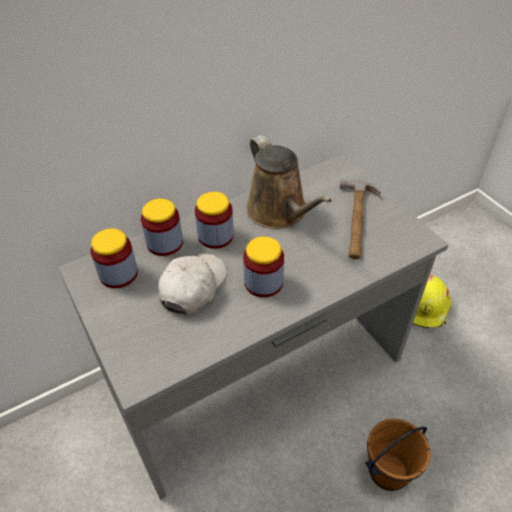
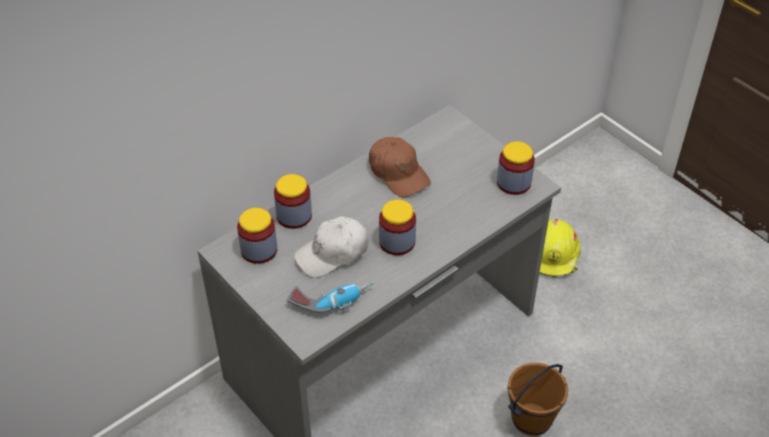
camera: 10 degrees left, 0 degrees up
white cap [158,253,227,315] -> white cap turned 135 degrees counterclockwise [294,217,369,278]
jar [195,192,234,249] -> jar moved to [497,141,535,195]
brown watering can [246,135,332,229] -> brown cap [369,137,431,197]
hammer [340,180,381,259] -> none
none -> power drill [287,282,374,313]

